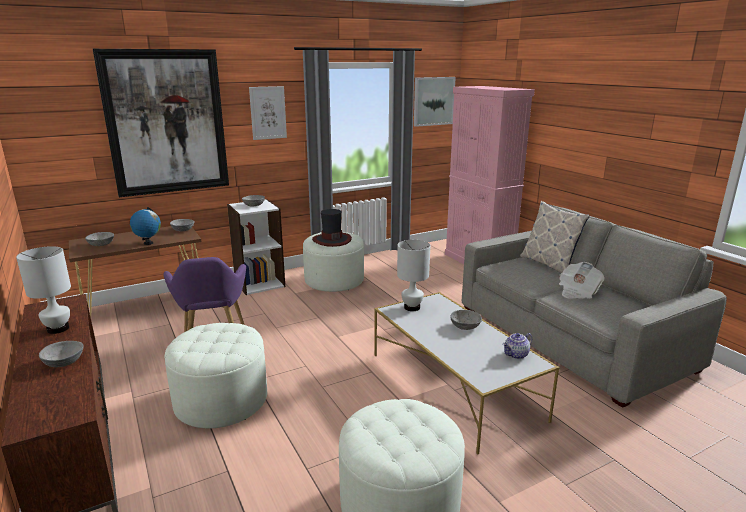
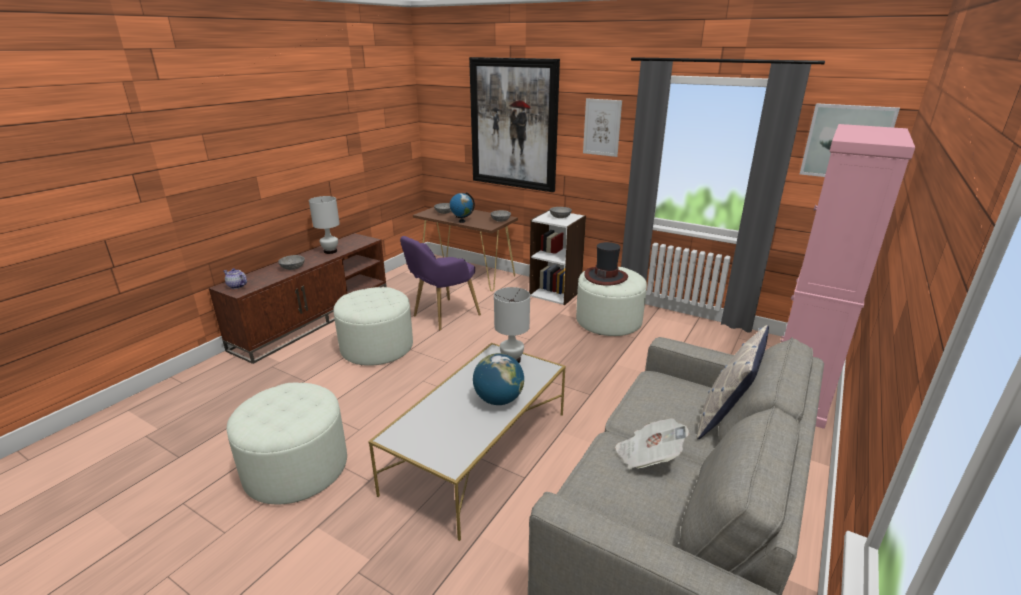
camera: 60 degrees right, 5 degrees up
grey bowl [450,310,482,330] -> globe [473,353,524,405]
teapot [502,333,533,359] -> teapot moved to [224,268,247,289]

